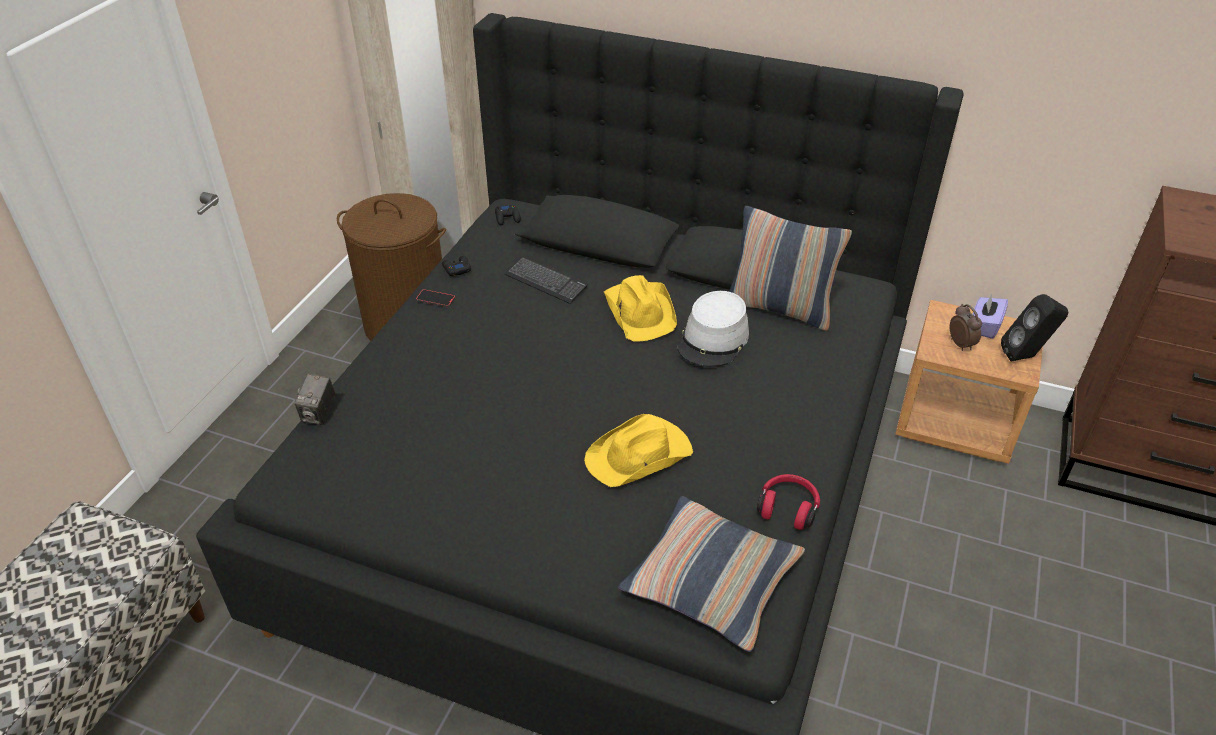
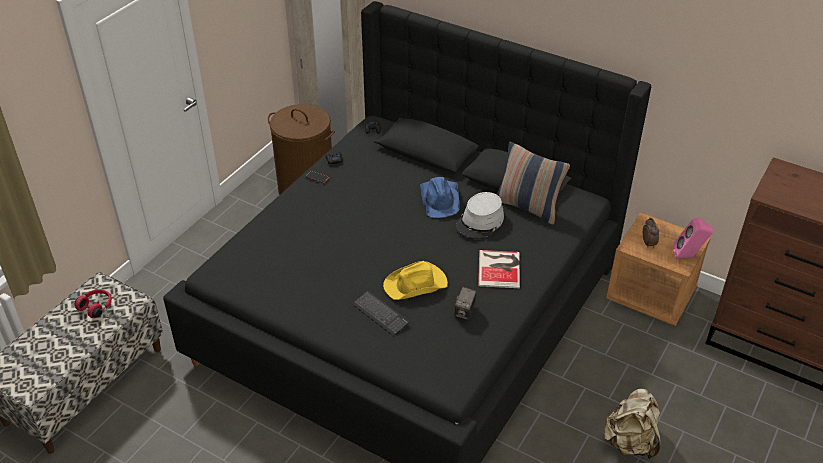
camera: 10 degrees right, 0 degrees up
camera [295,374,336,425] -> camera moved to [455,287,477,320]
keyboard [505,256,588,304] -> keyboard moved to [352,291,409,336]
yellow hat [604,275,677,341] -> blue hat [420,177,460,218]
pillow [618,496,805,652] -> none
red headphones [757,474,820,530] -> red headphones moved to [75,289,112,318]
purple tissue box [973,293,1008,339] -> none
black speaker [1001,294,1068,362] -> pink speaker [673,217,713,258]
none -> book [478,250,520,288]
none -> beige backpack [603,389,660,459]

